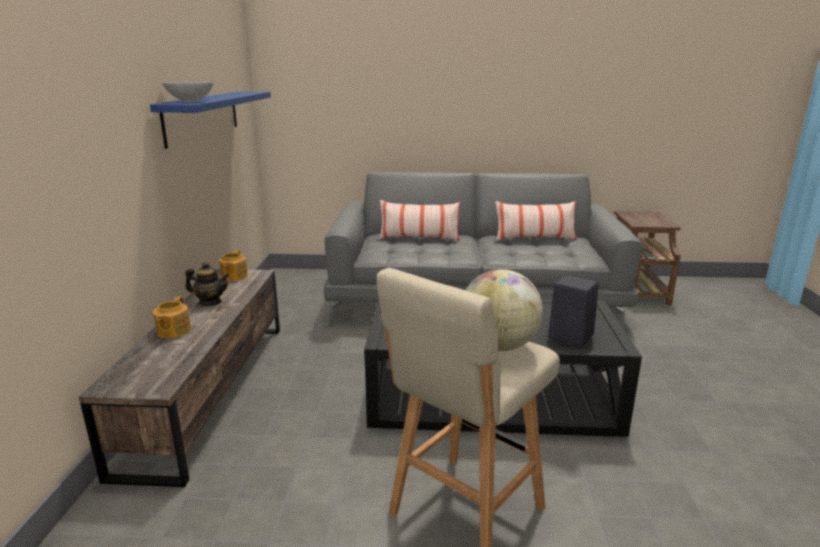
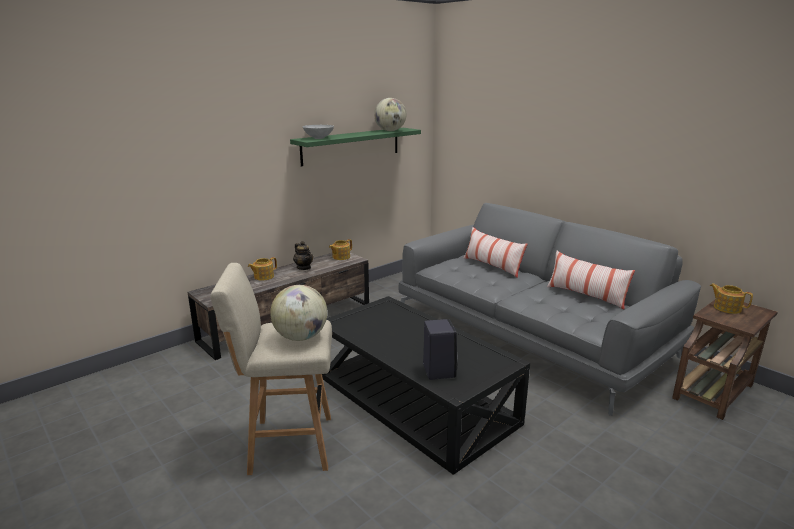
camera: 45 degrees right, 0 degrees up
blue shelf [150,92,271,149] -> green shelf [290,128,421,167]
none -> globe [374,98,407,131]
none -> teapot [710,283,753,314]

